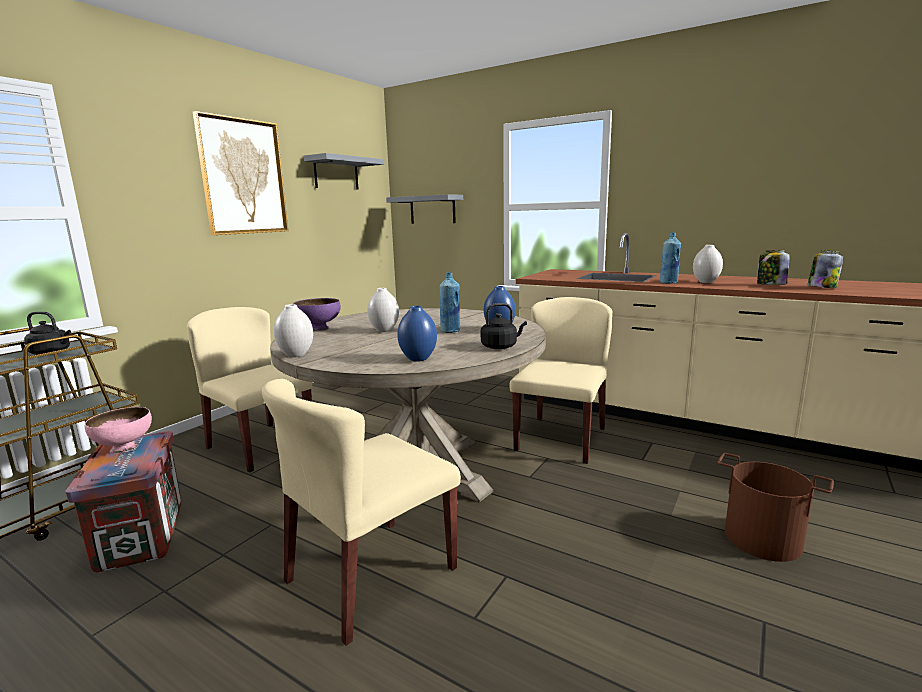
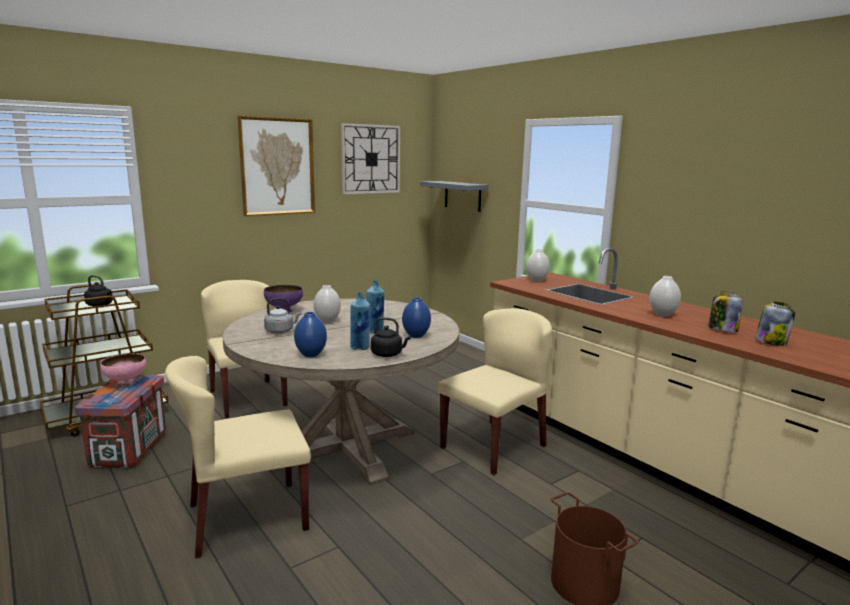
camera: 20 degrees right, 0 degrees up
white vase [274,304,313,357] -> white vase moved to [526,249,550,282]
grey shelf [304,153,384,189] -> wall clock [341,123,400,194]
blue bottle [660,233,681,284] -> blue bottle moved to [350,292,370,350]
none -> grey kettle [264,298,301,334]

